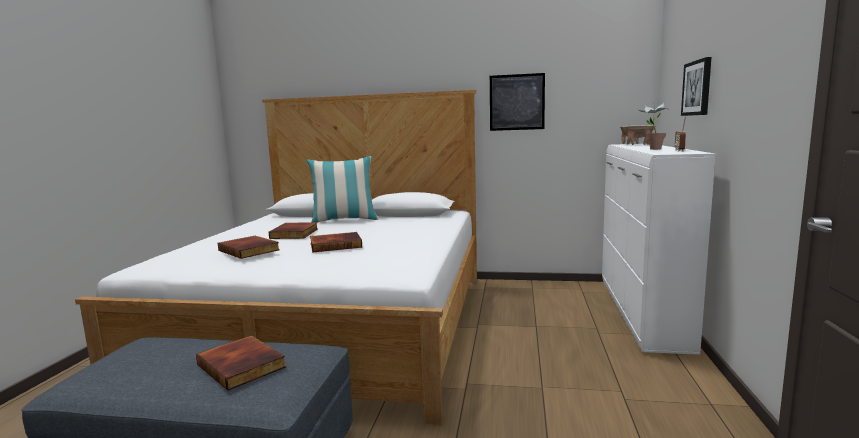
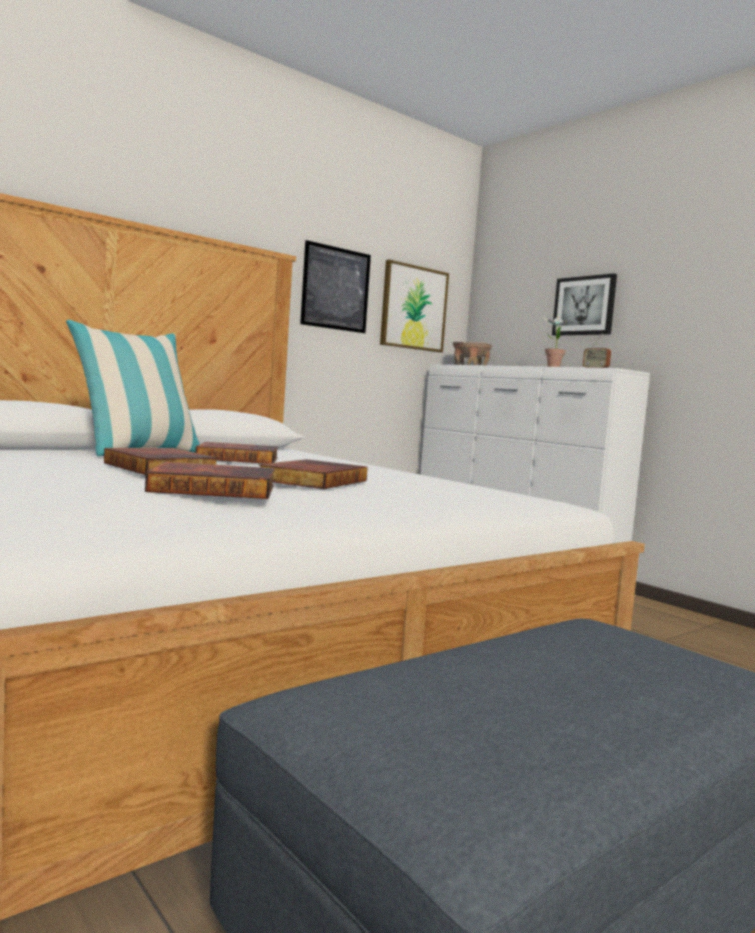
camera: 50 degrees left, 5 degrees down
book [196,335,286,391] -> book moved to [195,442,278,464]
none -> picture [380,259,449,352]

